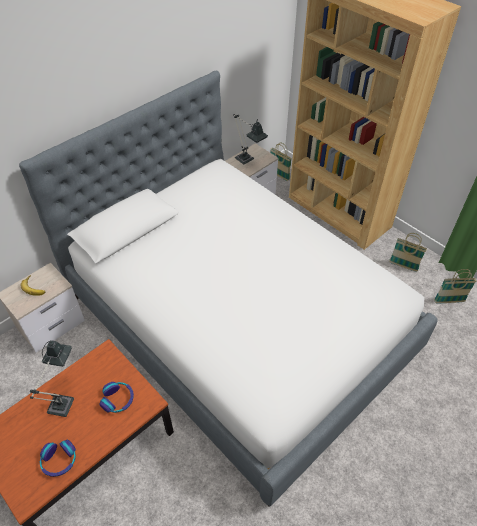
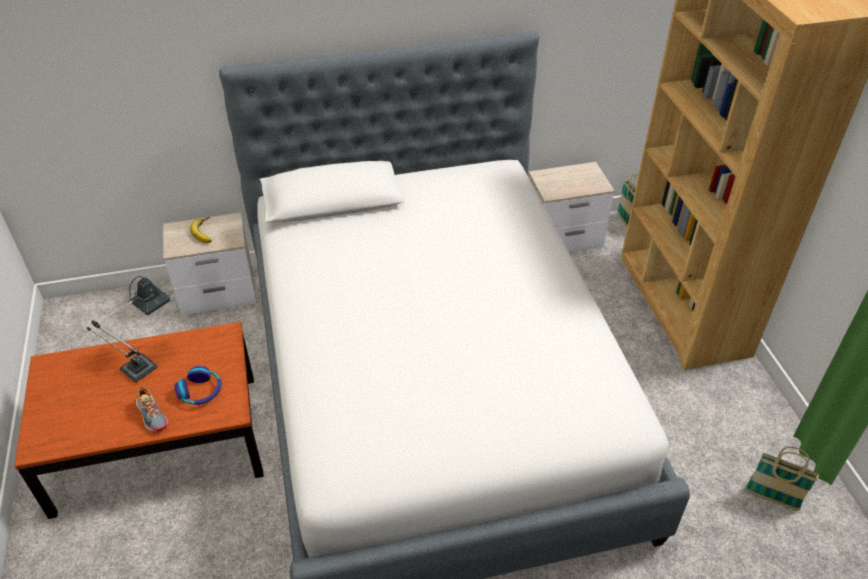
camera: 30 degrees right, 5 degrees down
headphones [40,440,76,477] -> none
table lamp [233,114,268,164] -> none
basket [389,233,427,272] -> none
none -> shoe [136,387,169,432]

